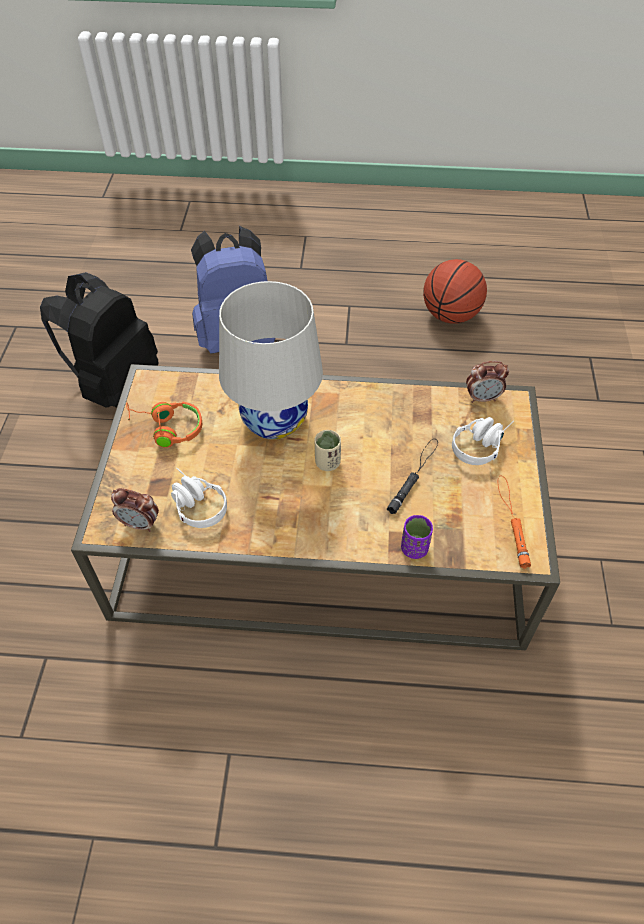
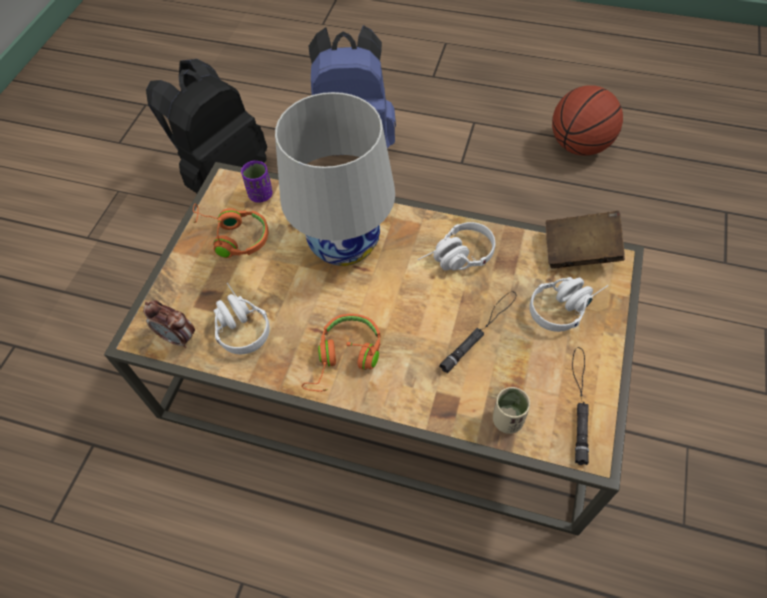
camera: 15 degrees right, 5 degrees up
beige cup [314,430,341,471] -> beige cup moved to [493,387,530,434]
purple cup [401,515,433,559] -> purple cup moved to [241,161,273,203]
alarm clock [466,361,509,403] -> brown book [546,211,625,269]
orange flashlight [498,475,531,569] -> black flashlight [572,347,589,465]
none -> orange headphones [302,314,380,392]
none -> white headphones [417,222,495,271]

